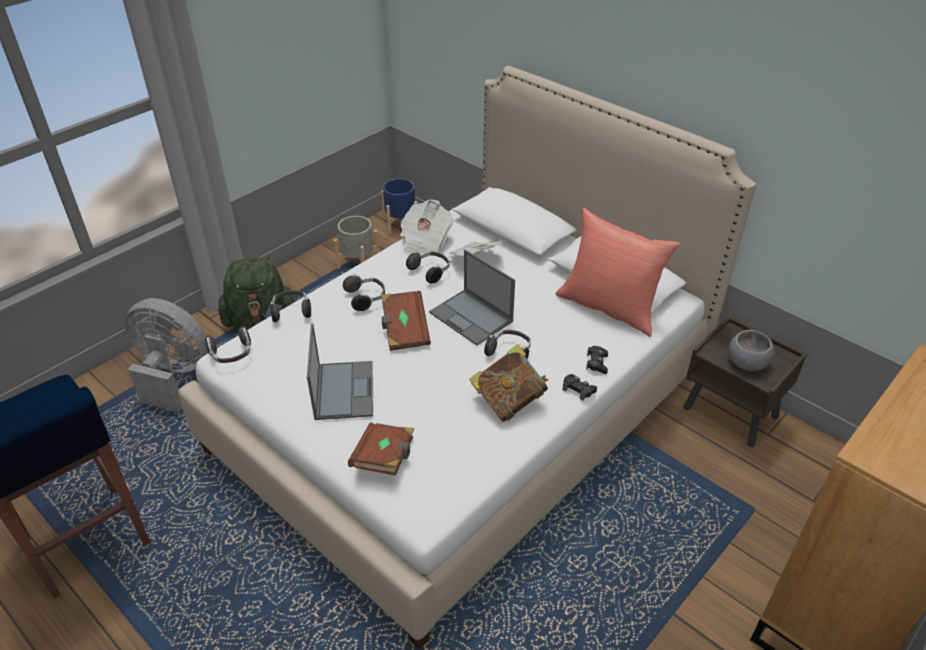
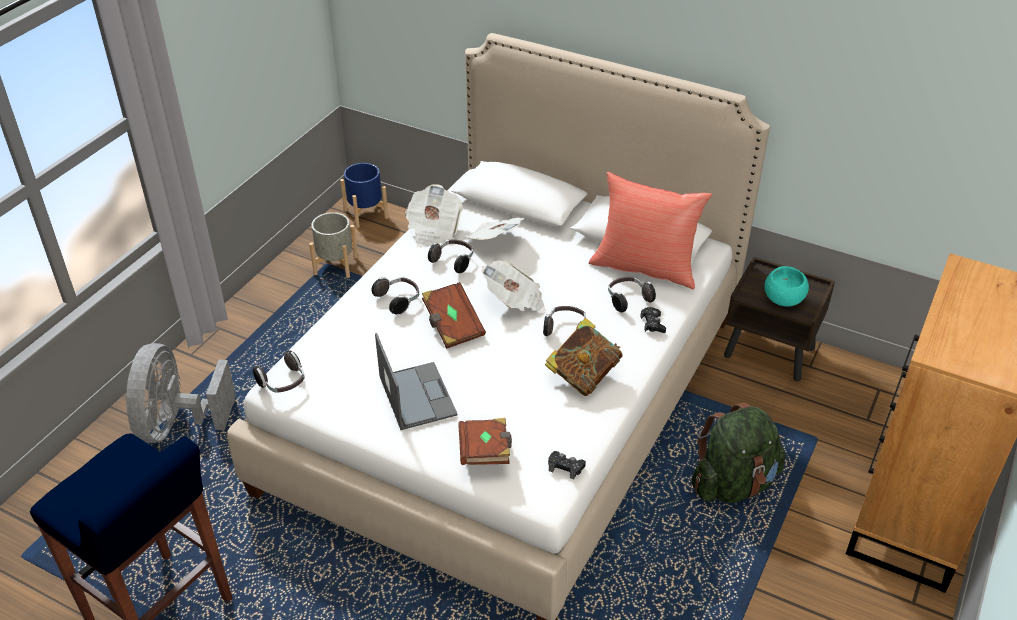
camera: 15 degrees left, 0 degrees up
grey fan [125,298,208,413] -> grey fan turned 90 degrees counterclockwise [126,343,236,443]
green backpack [218,257,297,330] -> green backpack moved to [691,403,786,503]
headphones [269,290,311,322] -> headphones moved to [608,277,656,312]
laptop [429,250,515,345] -> newspaper [482,261,545,312]
black game controller [563,374,597,401] -> black game controller moved to [548,451,586,479]
grey bowl [729,330,775,371] -> turquoise bowl [765,266,809,307]

